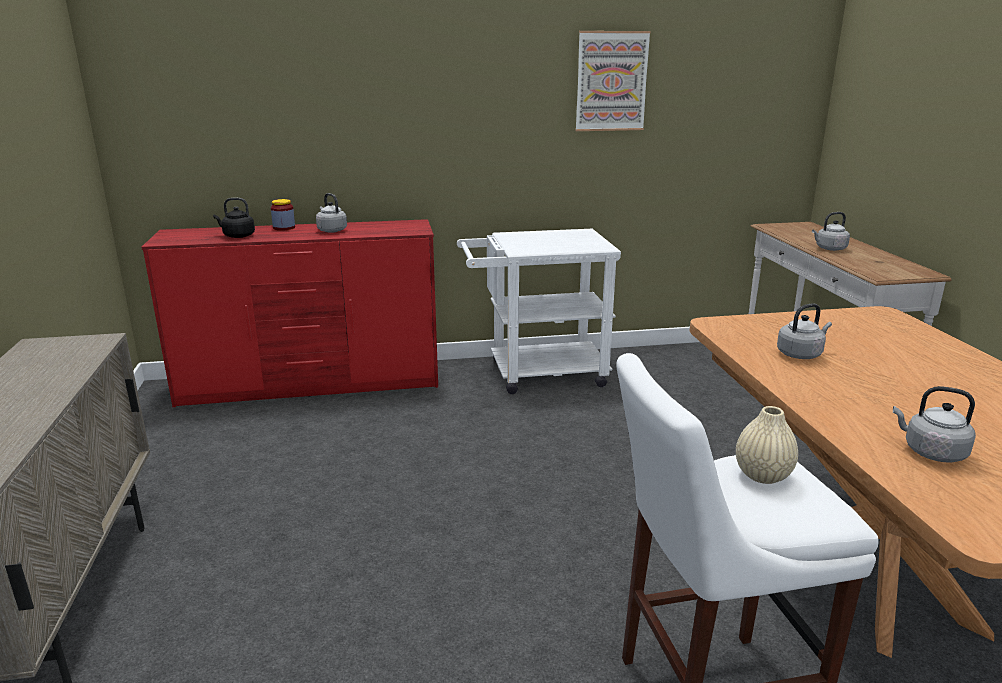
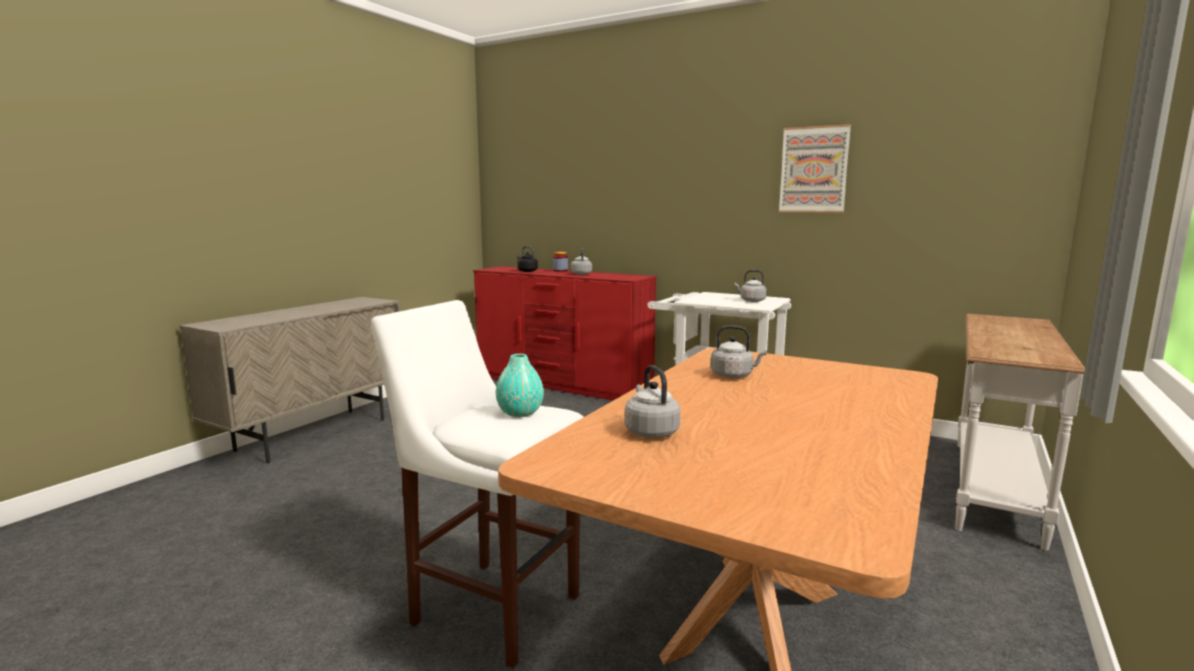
camera: 40 degrees right, 10 degrees down
beige vase [736,406,798,484] -> turquoise vase [496,354,544,417]
grey kettle [812,212,850,251] -> grey kettle moved to [735,270,766,302]

